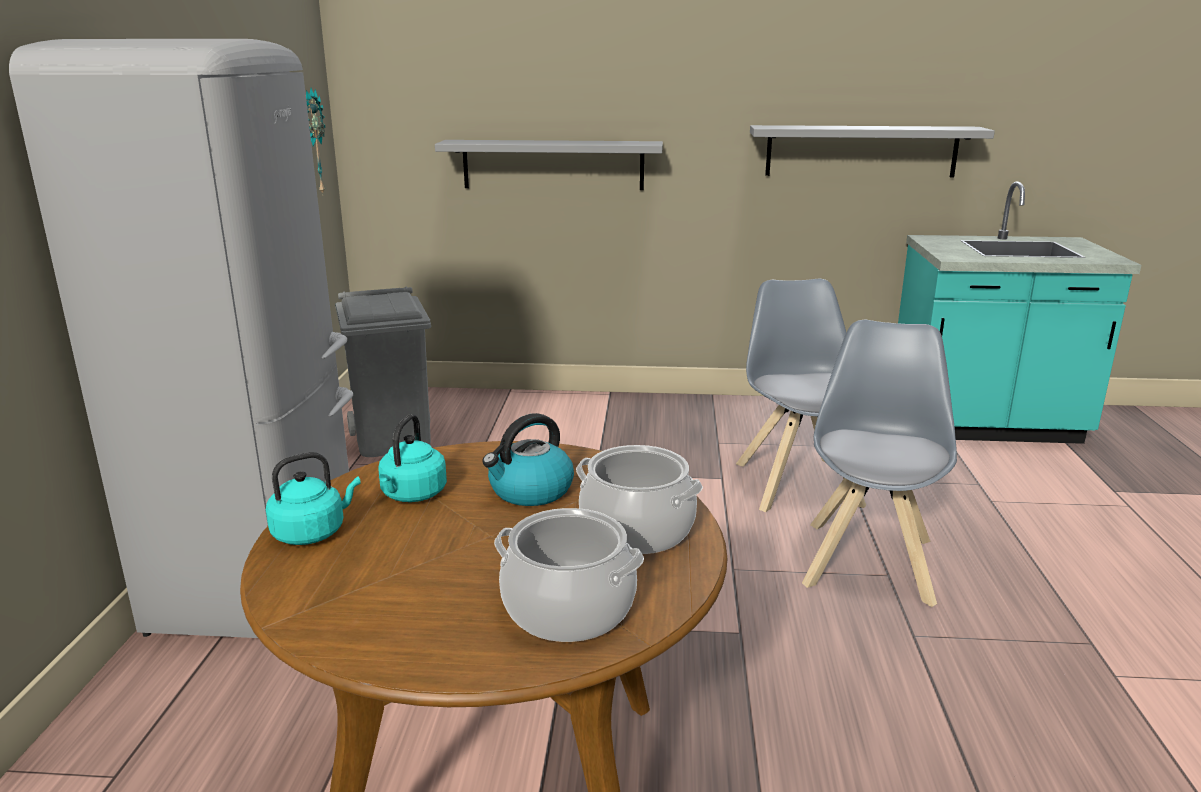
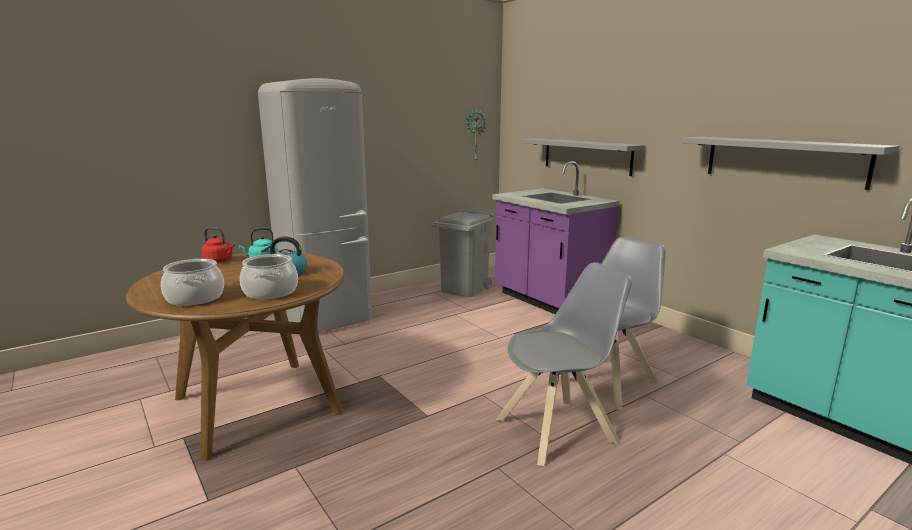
camera: 50 degrees right, 5 degrees down
turquoise kettle [266,452,361,545] -> red kettle [201,227,235,262]
none -> purple counter [492,161,620,314]

